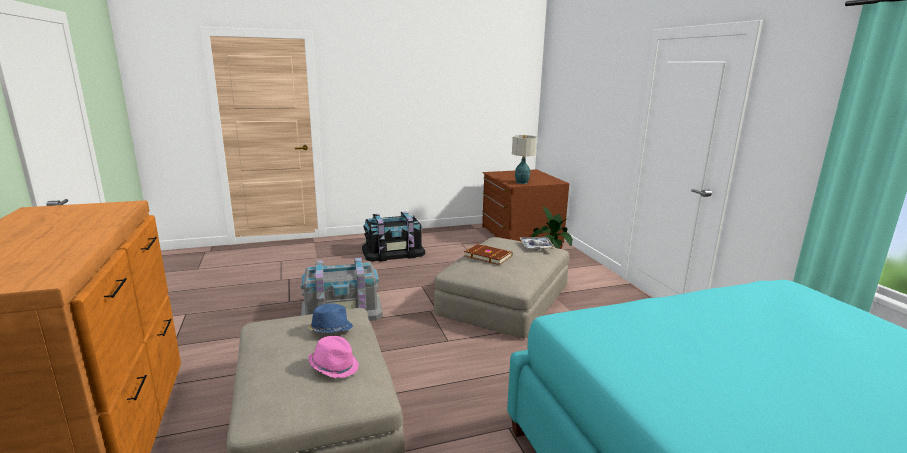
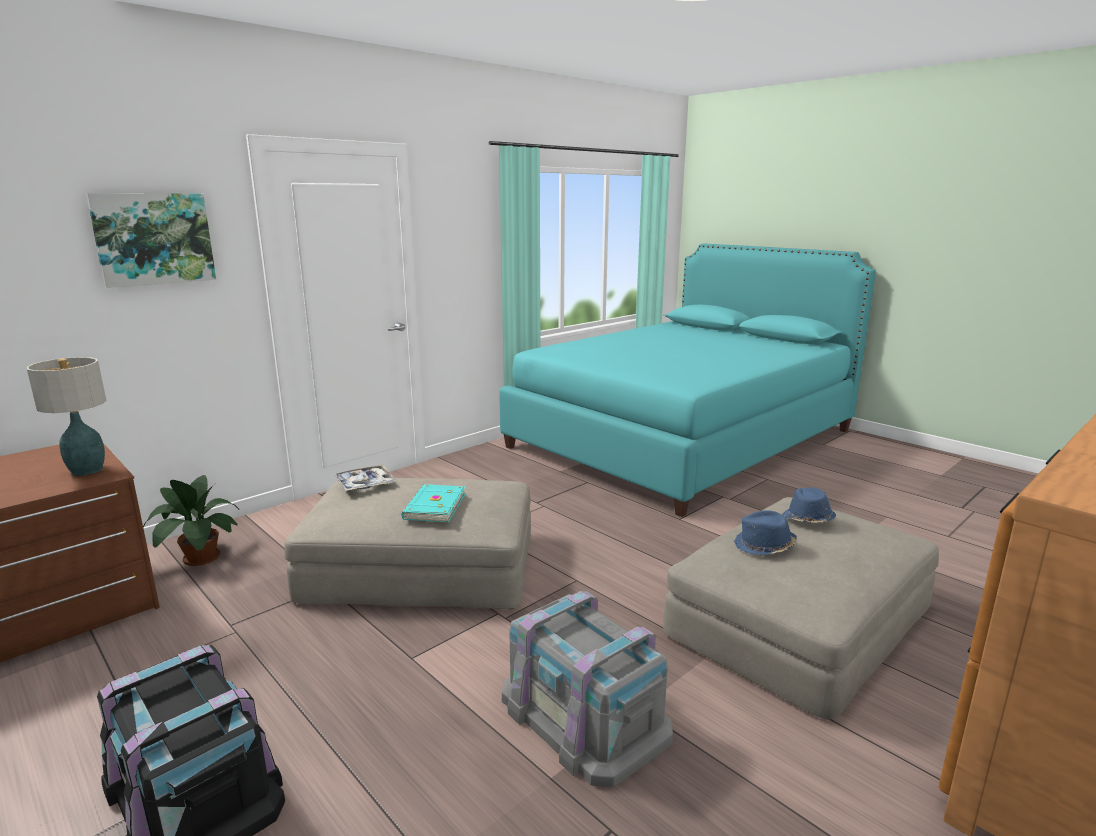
camera: 115 degrees left, 0 degrees up
pink hat [308,336,359,378] -> blue hat [783,488,836,523]
brown book [464,244,513,265] -> turquoise book [402,484,466,522]
none -> picture [86,193,216,288]

